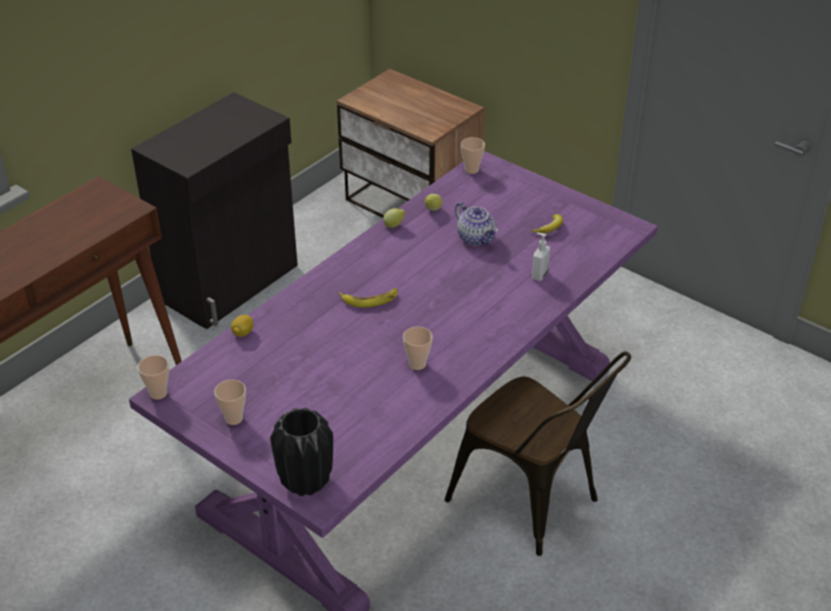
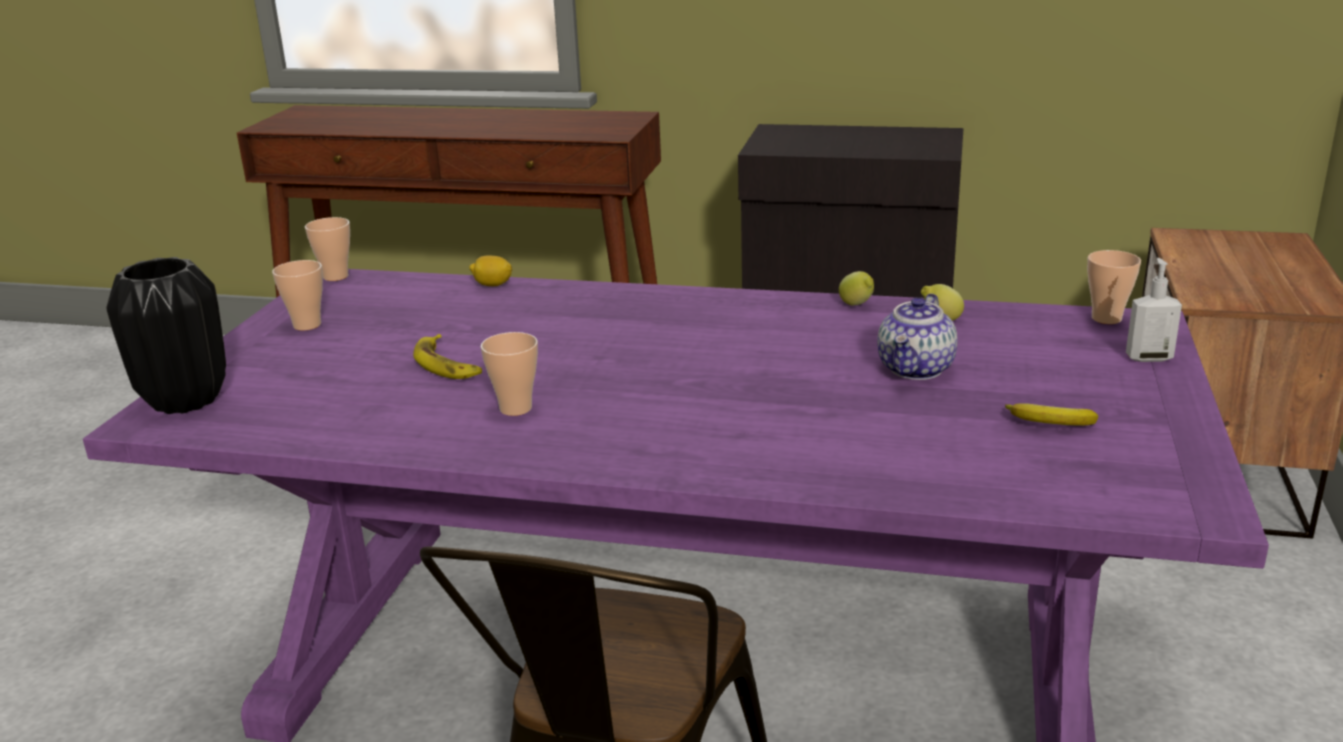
camera: 65 degrees right, 15 degrees down
banana [339,288,397,308] -> banana moved to [413,334,482,379]
soap dispenser [532,232,550,281] -> soap dispenser moved to [1126,258,1182,362]

